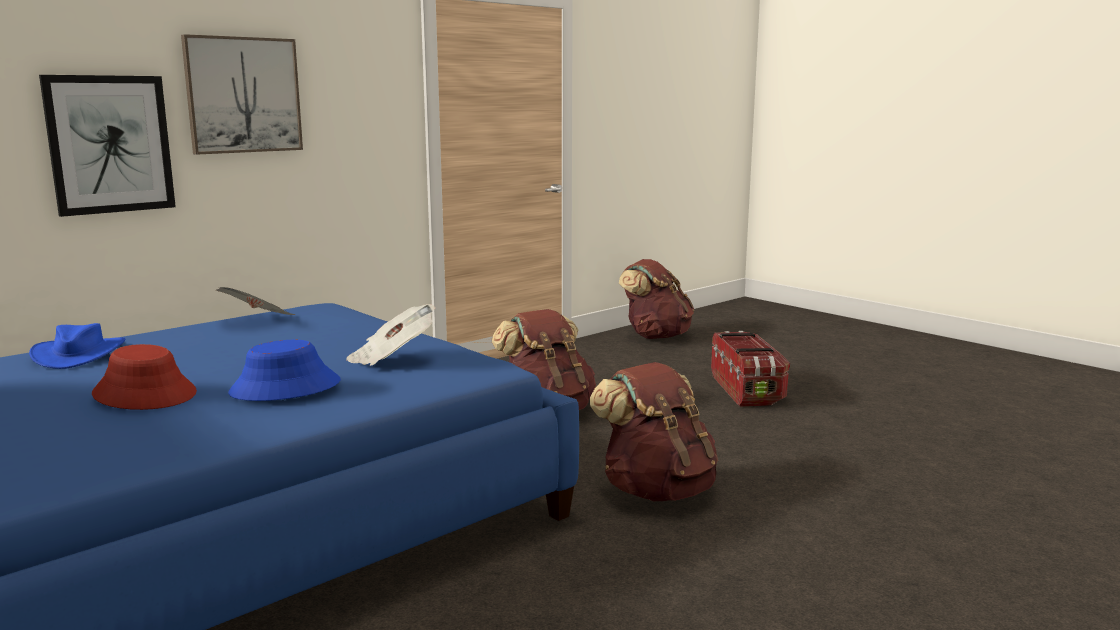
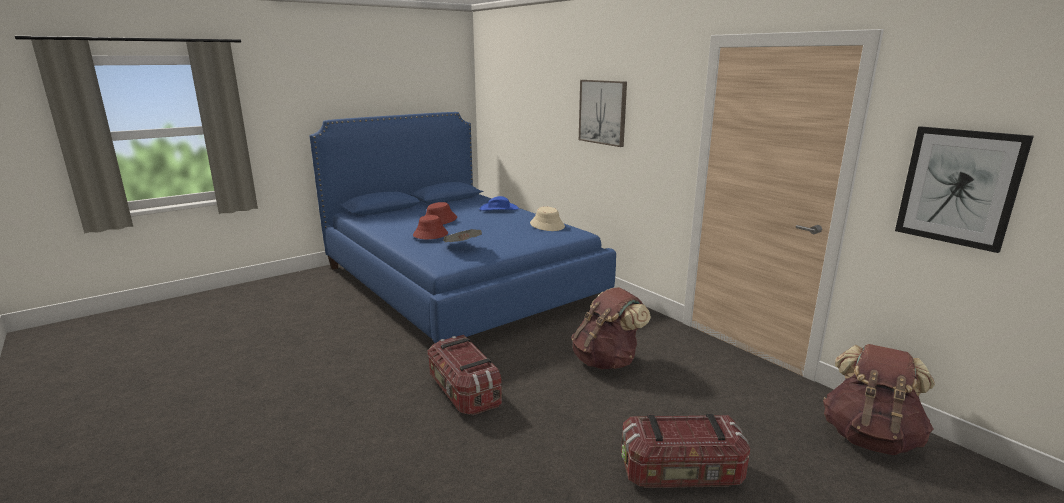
camera: 95 degrees right, 5 degrees up
picture [39,75,176,217] -> picture moved to [895,126,1034,253]
newspaper [216,287,297,315] -> beige hat [530,206,565,231]
blue hat [228,340,341,401] -> red hat [413,215,448,239]
brown backpack [590,362,718,501] -> storage box [427,335,502,415]

